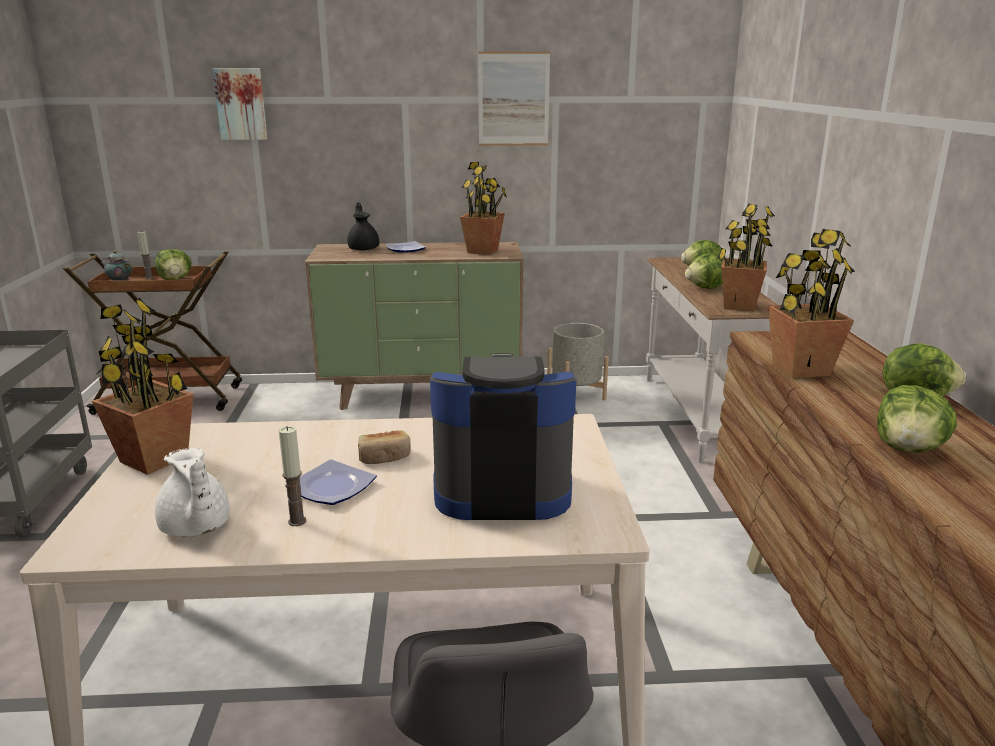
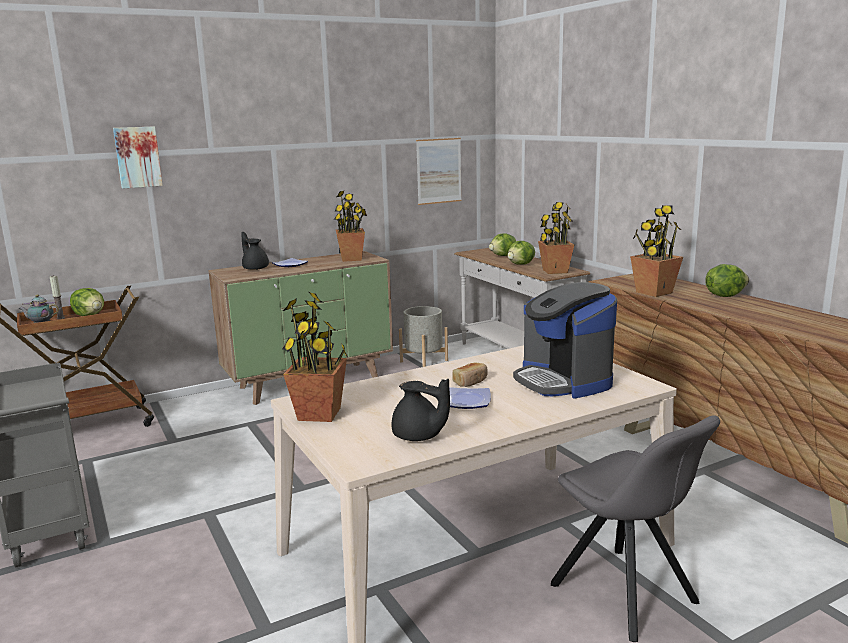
camera: 25 degrees left, 5 degrees down
white teapot [155,448,230,537] -> black teapot [392,379,450,441]
candle [279,426,306,526] -> none
coffee machine [430,353,577,520] -> coffee machine turned 90 degrees counterclockwise [513,282,617,399]
picture [478,51,550,146] -> picture moved to [416,138,462,205]
lettuce [877,385,957,453] -> none

